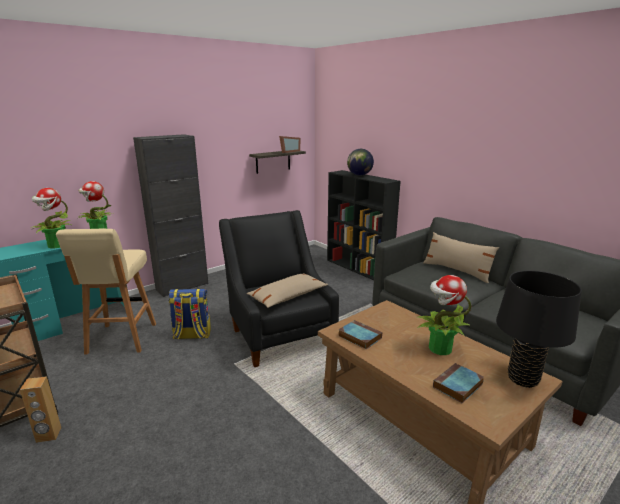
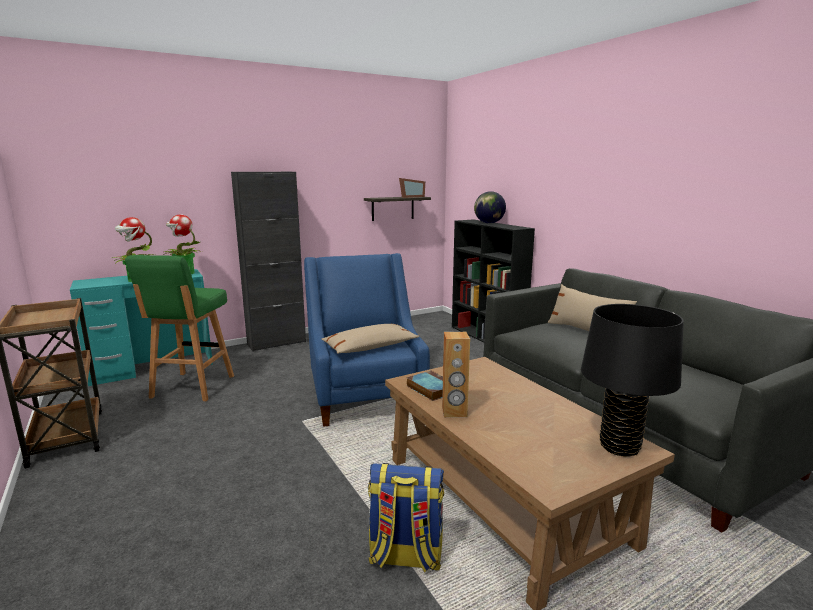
camera: 10 degrees right, 5 degrees down
brown speaker [20,376,61,443] -> brown speaker moved to [442,332,470,418]
beige stool [56,229,156,355] -> green stool [125,255,234,401]
backpack [169,289,211,339] -> backpack moved to [368,463,444,572]
black armchair [219,210,339,367] -> blue armchair [304,253,430,427]
potted plant [417,275,471,355] -> none
book [433,363,484,403] -> none

